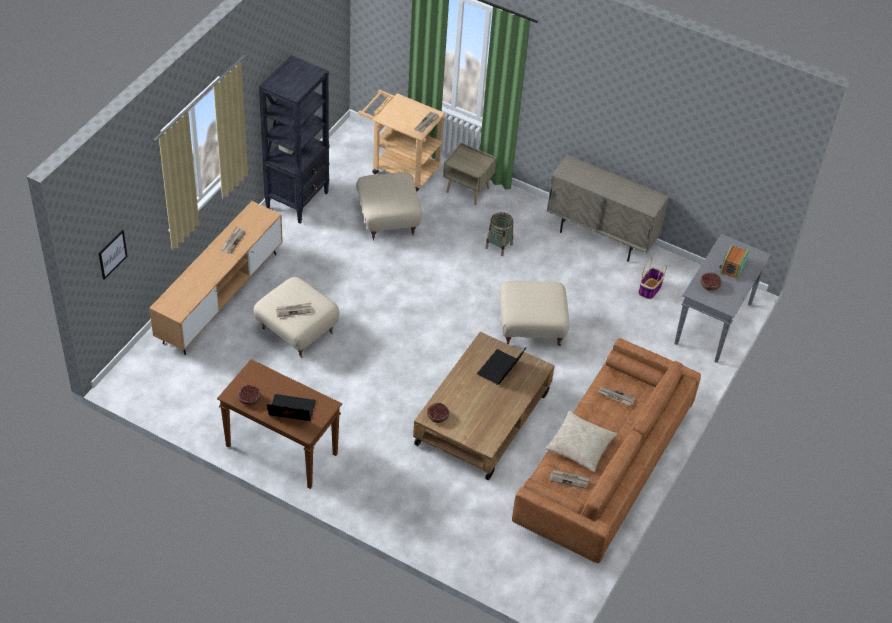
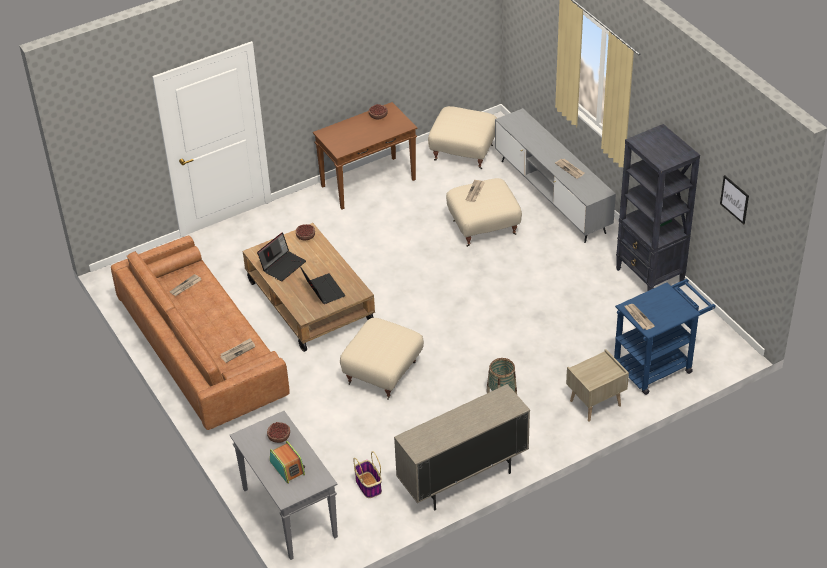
camera: 125 degrees right, 5 degrees down
picture [99,230,128,280] -> picture moved to [720,175,749,225]
brown tv stand [149,201,283,355] -> grey tv stand [495,108,616,243]
laptop [266,394,316,421] -> laptop moved to [257,232,306,281]
beige ottoman [356,172,422,240] -> beige ottoman moved to [428,106,497,169]
beige cart [358,90,446,192] -> blue cart [614,279,716,395]
beige pillow [545,411,617,472] -> none

